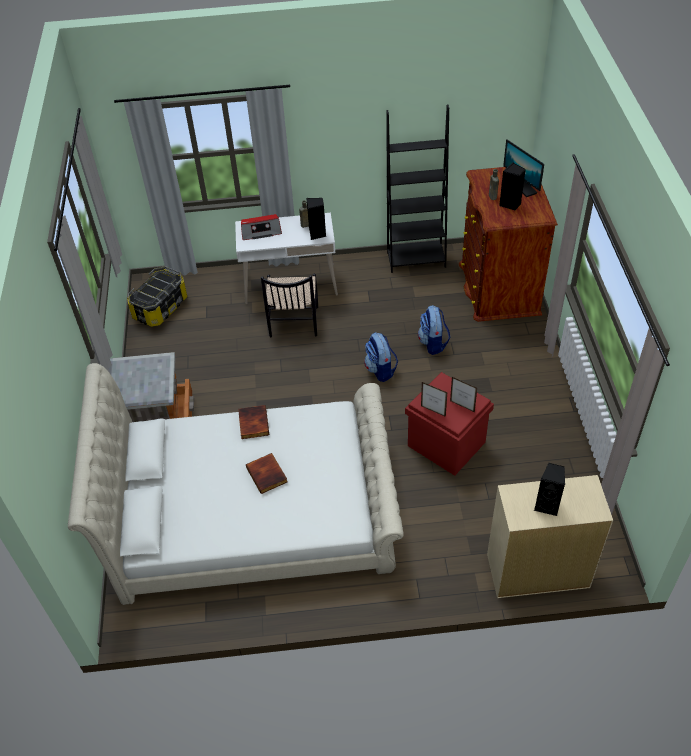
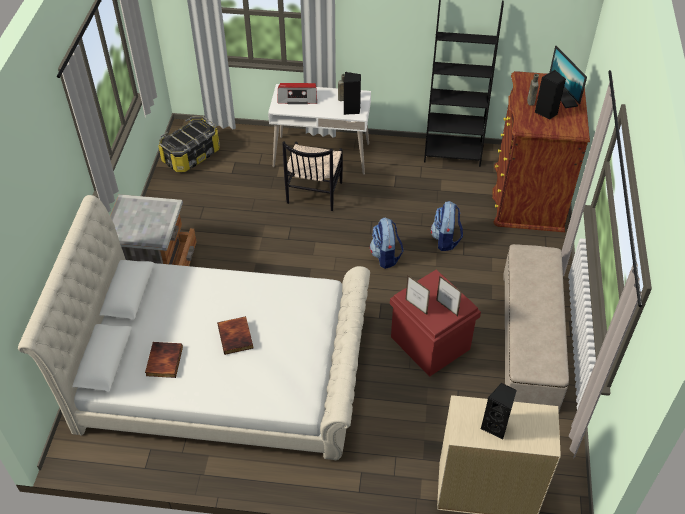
camera: 10 degrees right, 0 degrees up
book [238,405,269,439] -> book moved to [145,342,183,378]
none -> beige bench [503,244,569,412]

